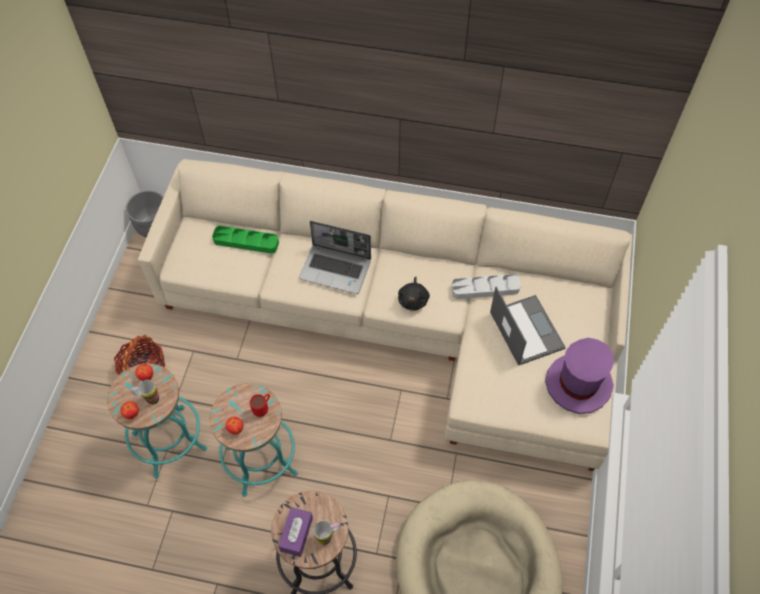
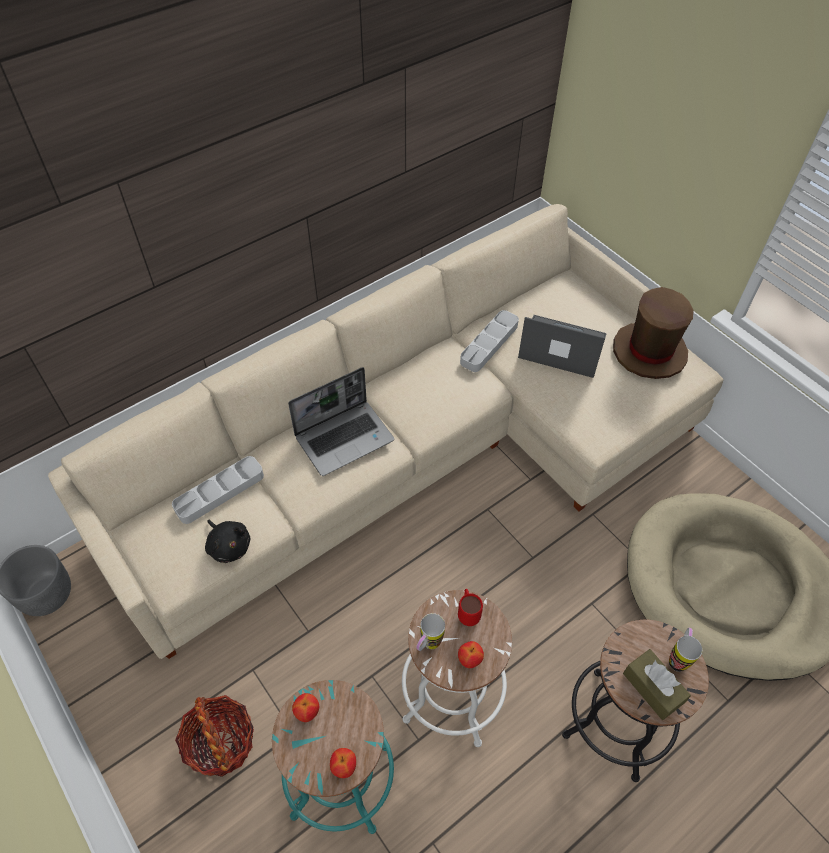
camera: 50 degrees left, 5 degrees down
mug [131,380,159,405] -> mug moved to [416,613,445,651]
turquoise stool [210,383,298,497] -> white stool [402,590,512,747]
green tray [212,226,279,254] -> grey tray [172,456,264,524]
purple tissue box [278,507,313,557] -> brown tissue box [623,649,691,720]
black plush toy [398,277,430,311] -> black plush toy moved to [205,520,250,563]
purple hat [545,338,614,414] -> brown hat [613,287,694,379]

